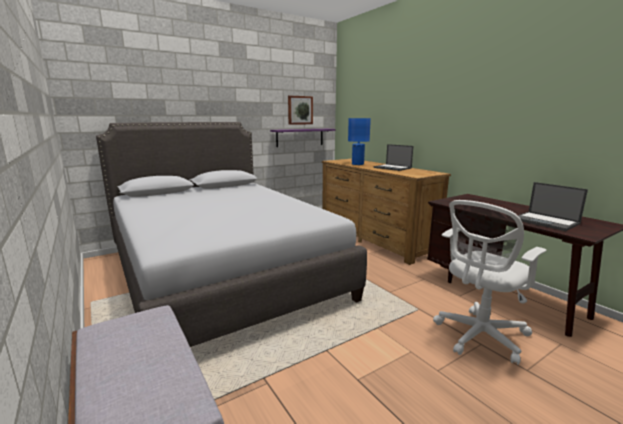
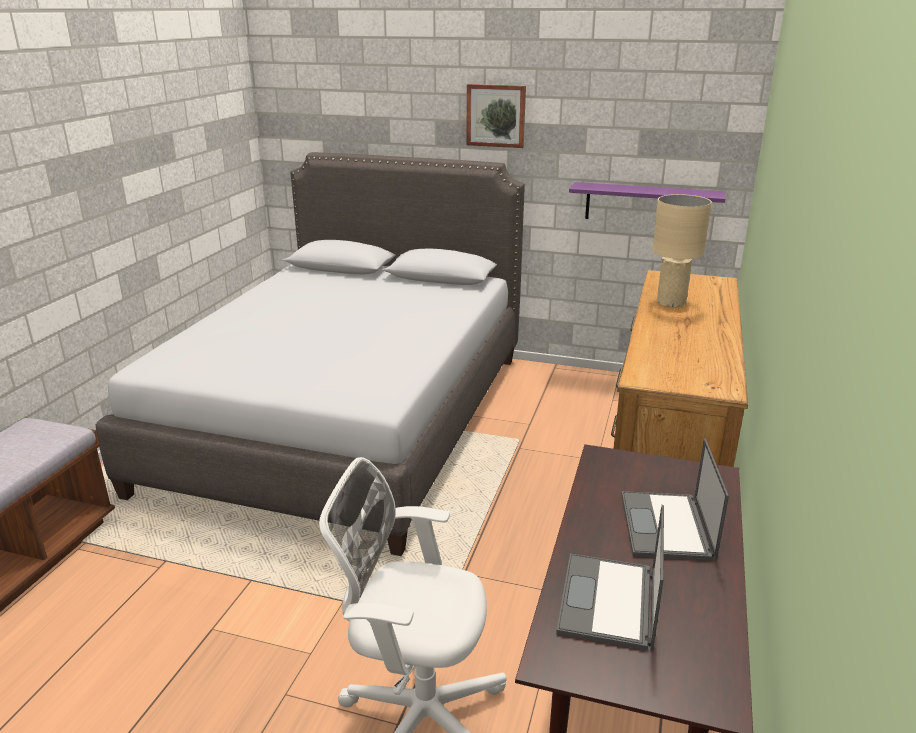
camera: 50 degrees right, 10 degrees up
picture [288,95,313,125] -> picture moved to [466,84,526,148]
blue table lamp [348,118,371,165] -> beige table lamp [652,194,712,308]
laptop [373,144,413,171] -> laptop moved to [621,439,729,561]

